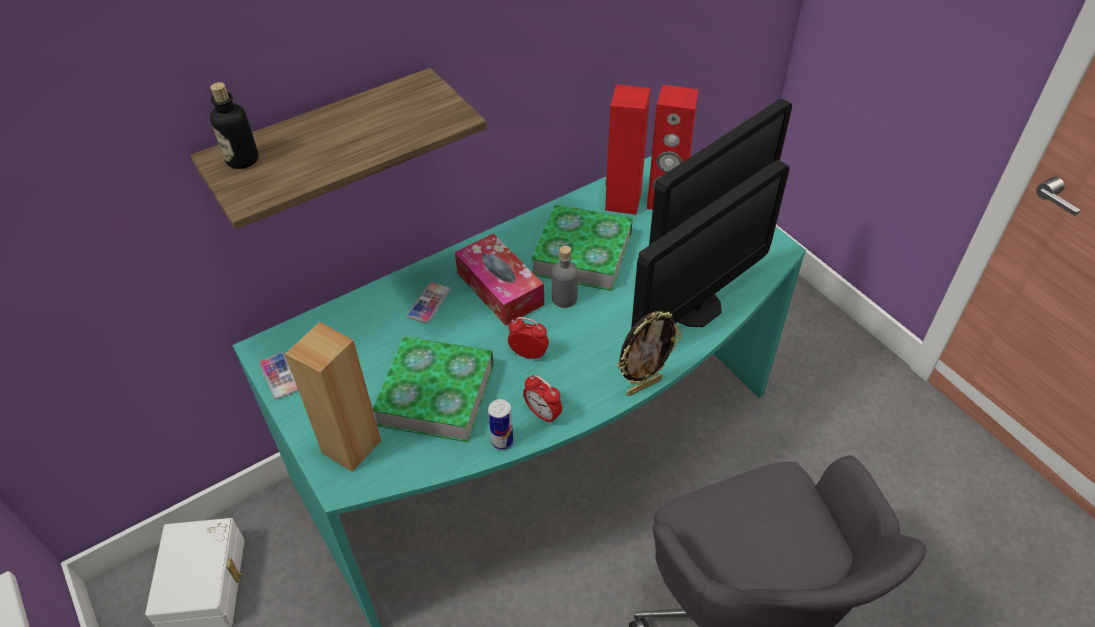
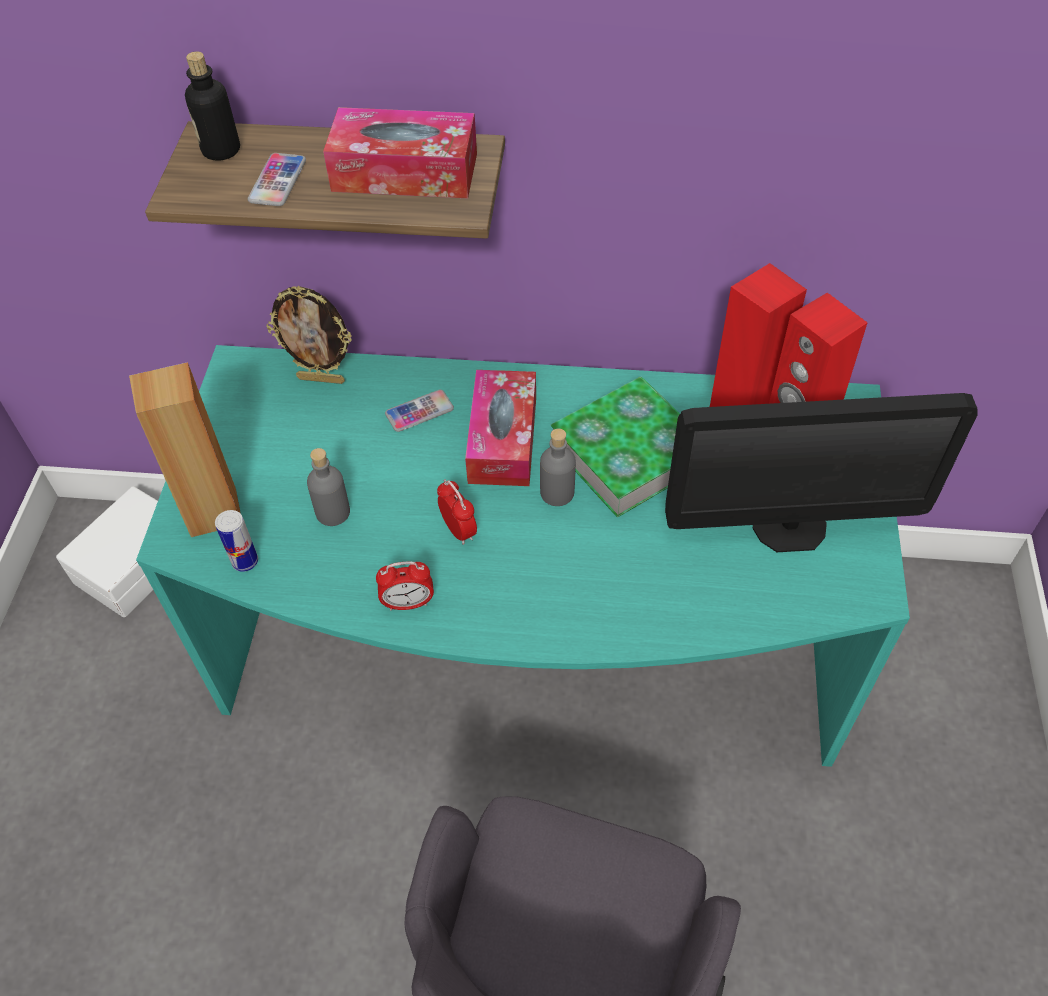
camera: 40 degrees right, 5 degrees up
phone [259,353,299,399] -> phone moved to [248,153,306,206]
book [373,336,494,442] -> grey bottle [307,448,350,526]
can [488,399,513,450] -> can moved to [215,510,258,572]
alarm clock [523,375,562,424] -> alarm clock turned 90 degrees counterclockwise [376,561,434,611]
picture frame [617,311,682,396] -> picture frame moved to [266,286,352,384]
monitor [631,160,789,329] -> none
none -> tissue box [323,107,477,198]

